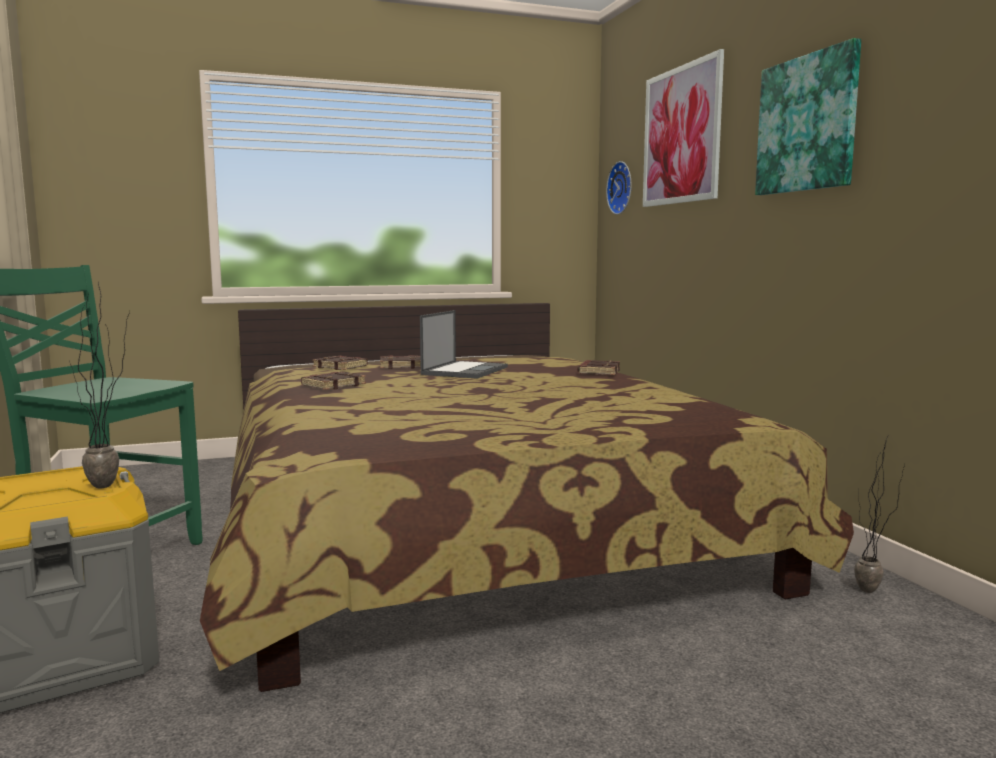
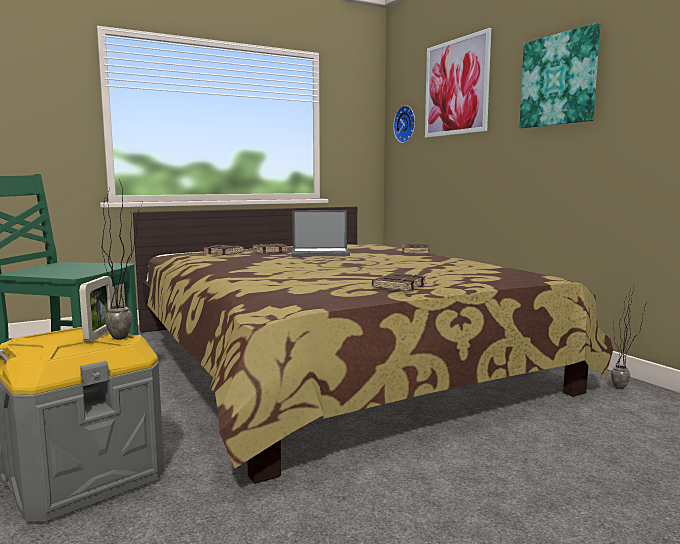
camera: 10 degrees left, 0 degrees up
brown book [301,372,366,390] -> brown book moved to [372,273,427,291]
laptop [420,310,508,379] -> laptop turned 75 degrees clockwise [292,210,350,256]
none -> picture frame [79,276,114,342]

